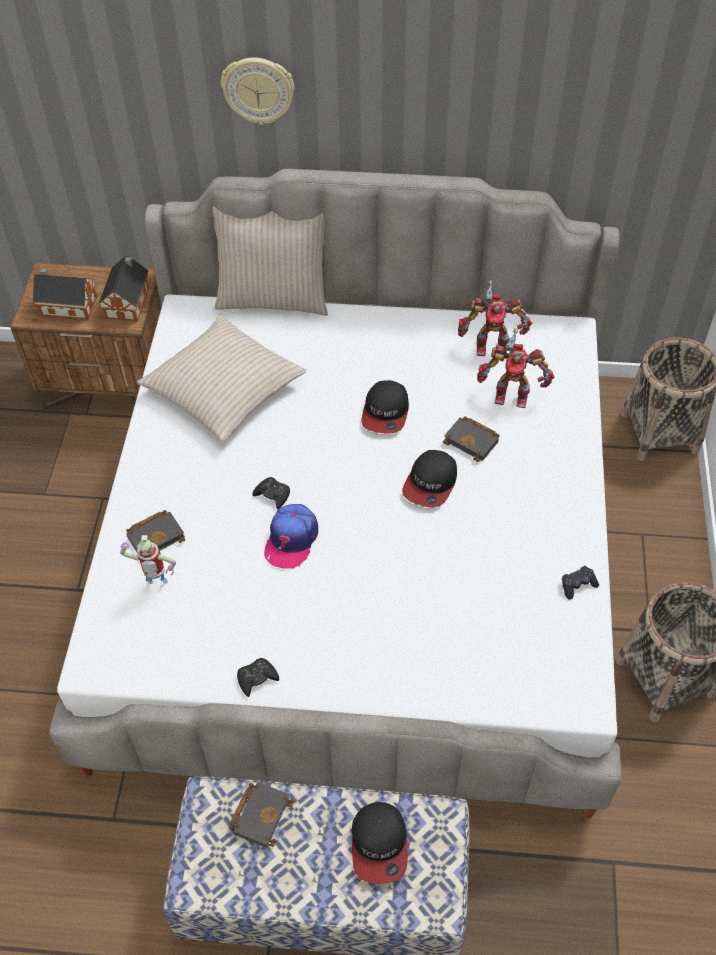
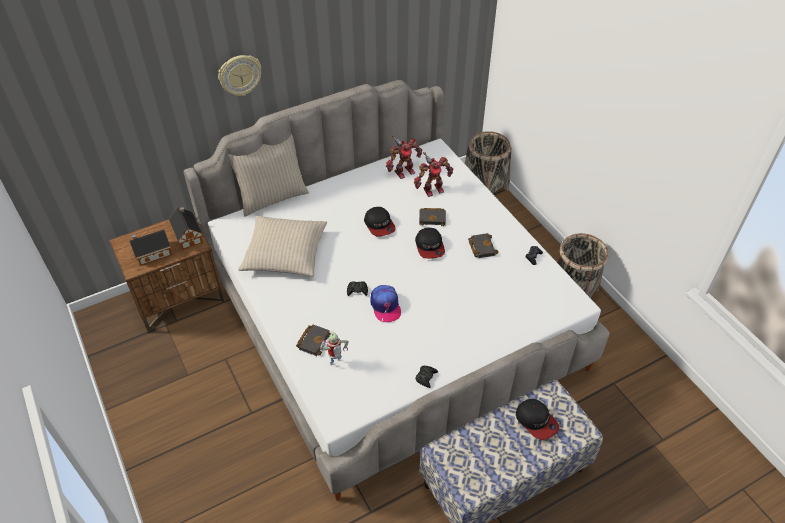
camera: 35 degrees left, 5 degrees down
black book [229,782,294,848] -> black book moved to [468,233,498,258]

